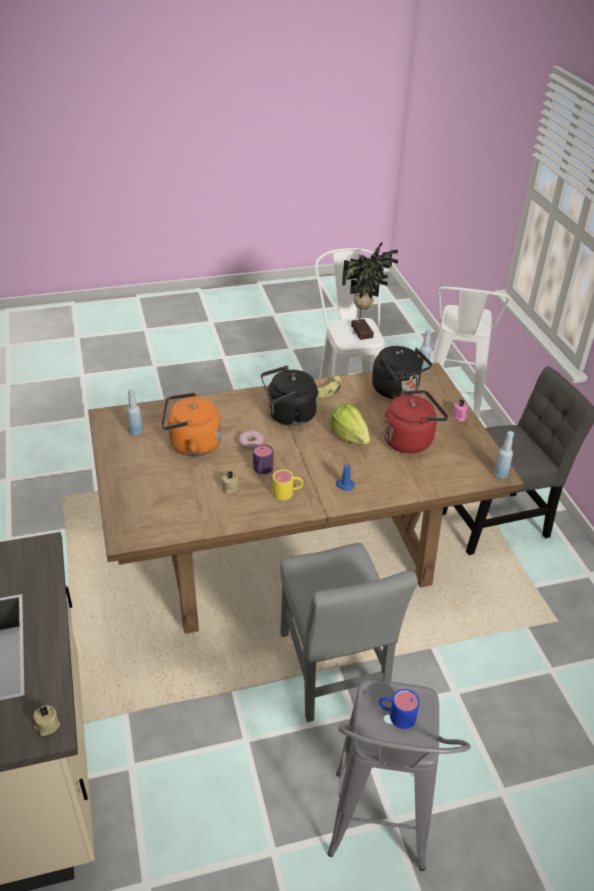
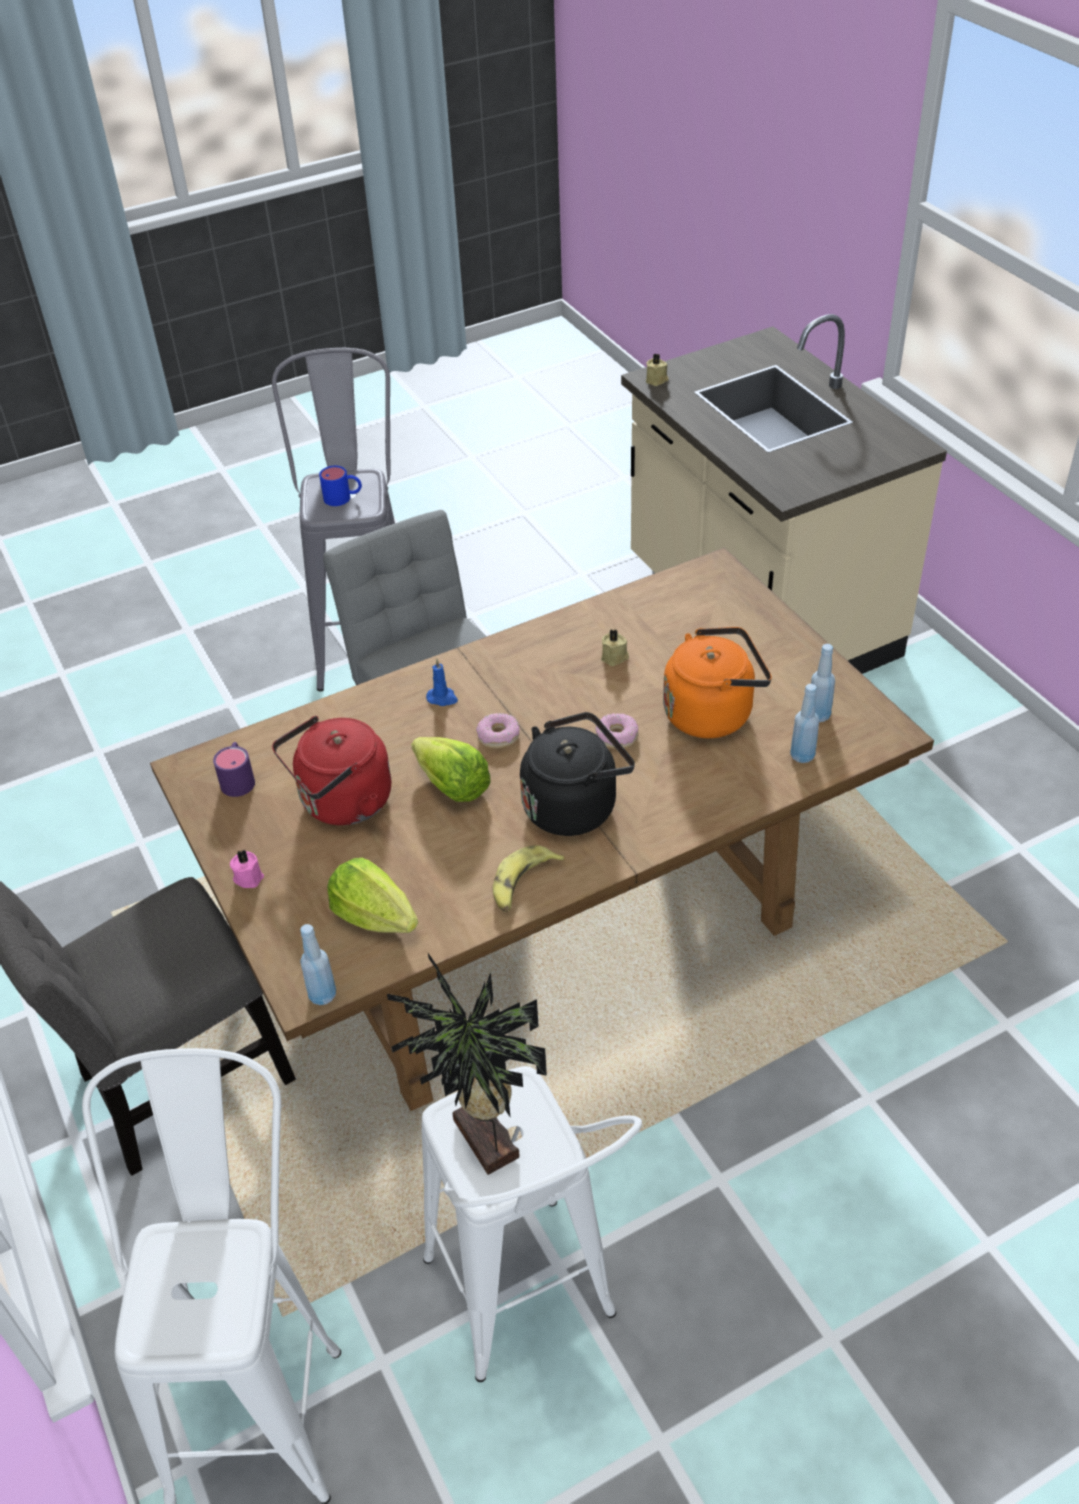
camera: 170 degrees right, 5 degrees up
purple mug [253,444,273,474] -> purple mug moved to [213,742,255,797]
yellow mug [273,470,303,500] -> none
black kettle [372,346,432,399] -> lettuce [327,858,418,933]
blue bottle [494,431,514,479] -> blue bottle moved to [790,684,819,763]
none -> donut [476,713,520,749]

